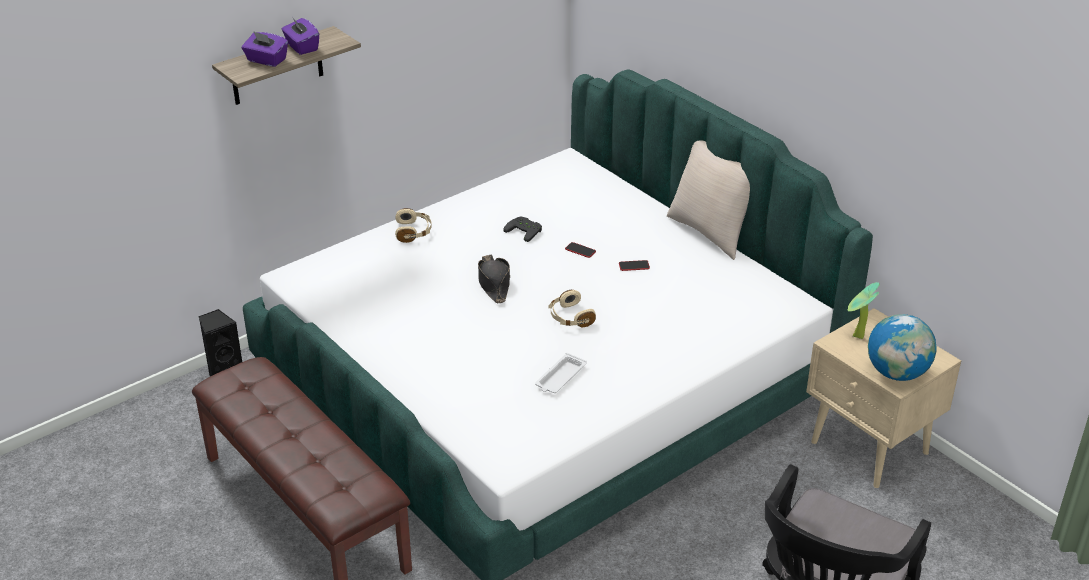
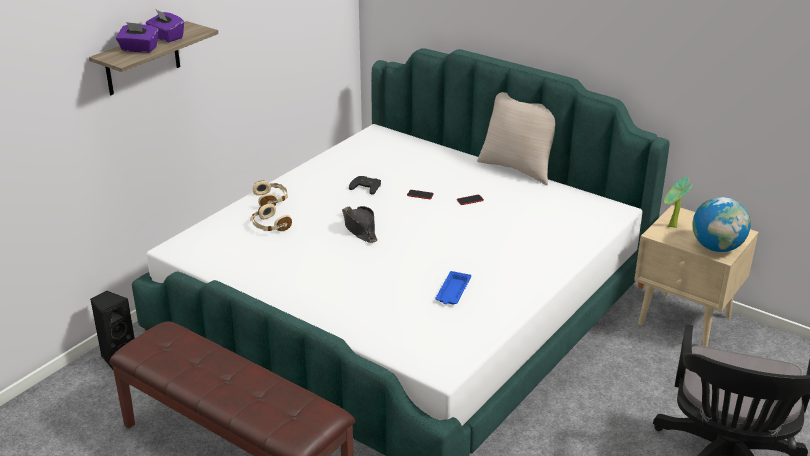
camera: 15 degrees left, 5 degrees down
white tray [535,353,587,393] -> blue tray [435,271,471,305]
beige headphones [548,290,596,327] -> beige headphones moved to [250,204,292,231]

